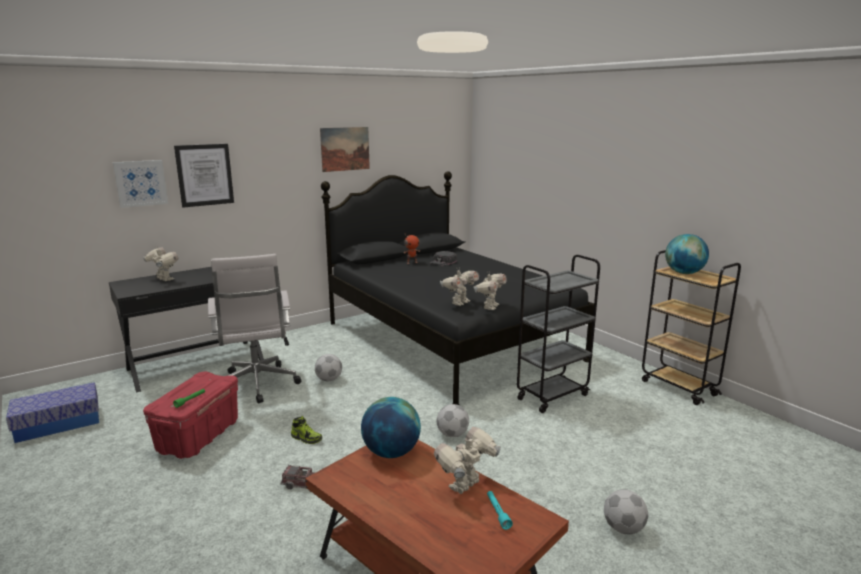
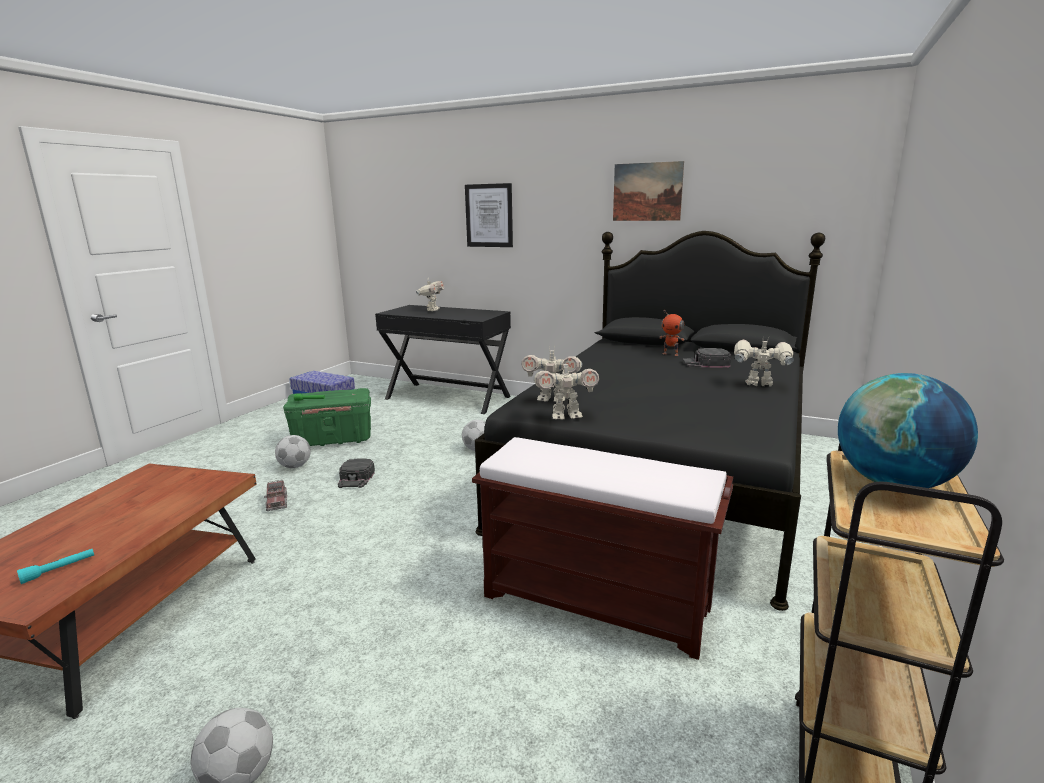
camera: 60 degrees right, 0 degrees up
picture [113,160,168,208] -> none
red storage box [143,372,238,459] -> green storage box [283,388,371,446]
white office chair [208,254,301,404] -> none
shoe [291,416,322,444] -> black cap [338,459,375,488]
globe [361,397,421,458] -> none
toy robot [434,427,501,494] -> toy robot moved to [734,338,794,387]
football [437,404,469,437] -> football moved to [275,435,311,468]
grey cart [517,255,600,413] -> brown bench [472,437,733,660]

